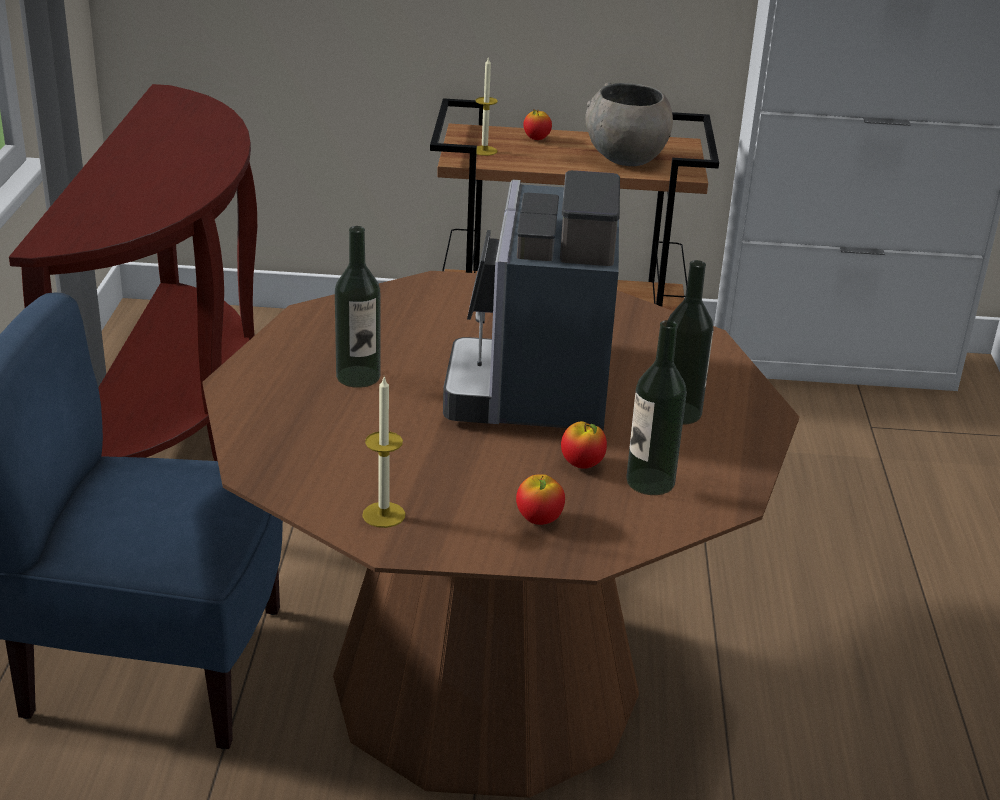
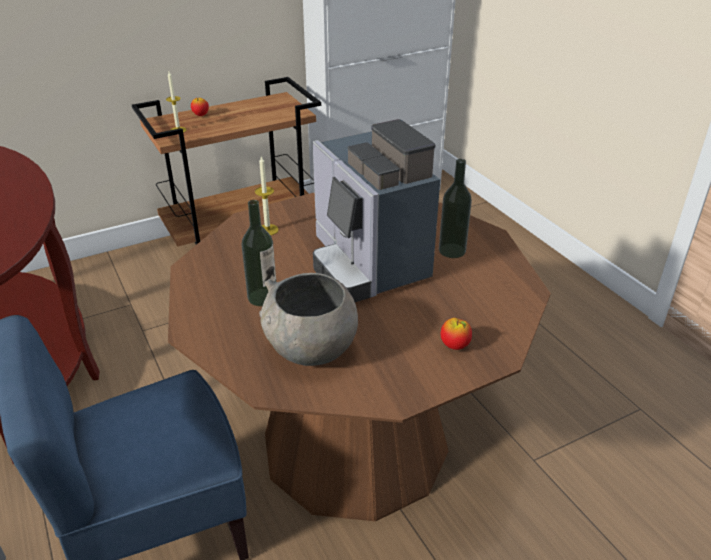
camera: 30 degrees left, 5 degrees up
candle [362,377,405,528] -> candle moved to [255,157,279,235]
apple [561,421,607,469] -> none
grey bowl [585,83,673,166] -> grey bowl moved to [259,273,358,366]
bottle [626,320,687,495] -> none

